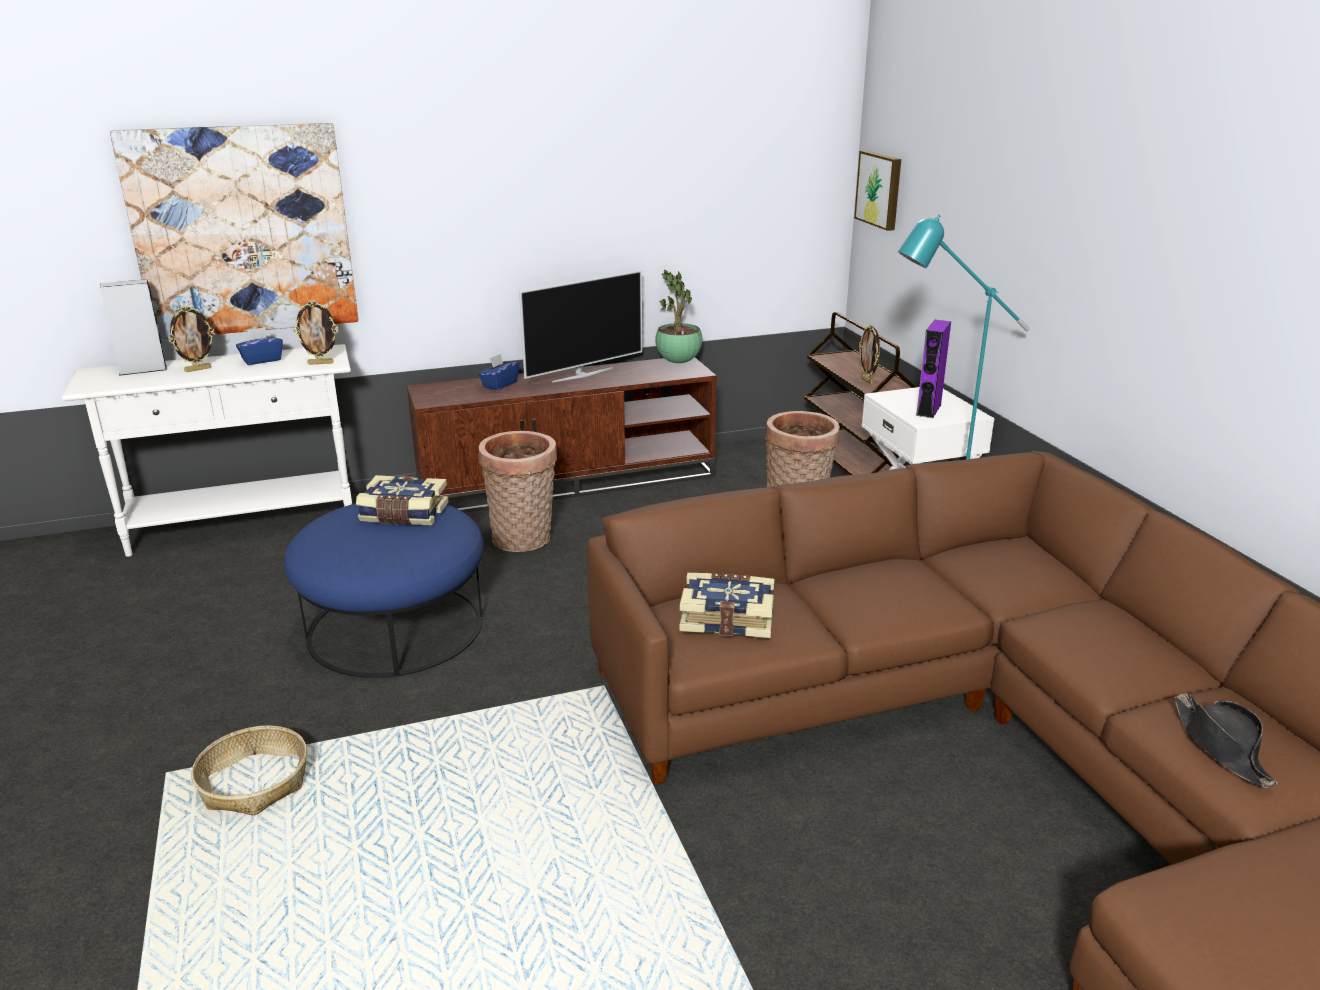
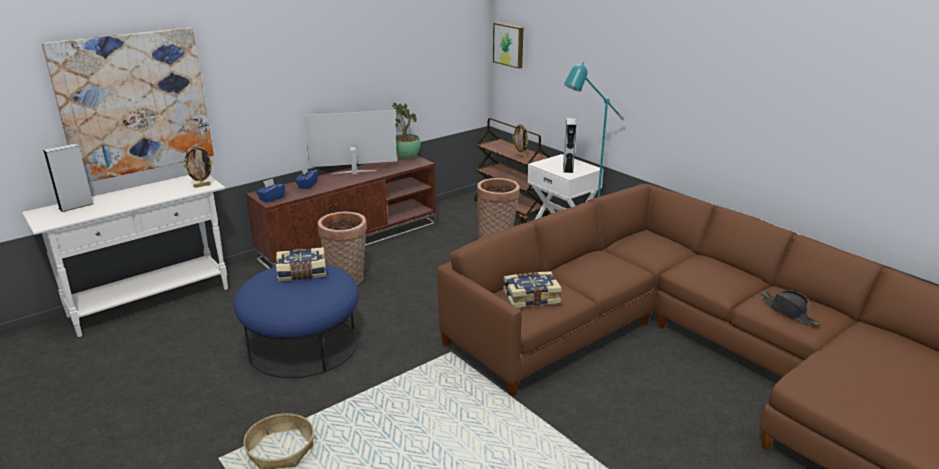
camera: 20 degrees left, 0 degrees up
picture frame [168,305,215,372] -> none
blue tissue box [236,327,283,365] -> blue tissue box moved to [256,178,285,203]
television [519,270,642,382] -> television turned 135 degrees counterclockwise [304,110,397,174]
purple speaker [916,320,951,418] -> grey speaker [563,118,576,173]

